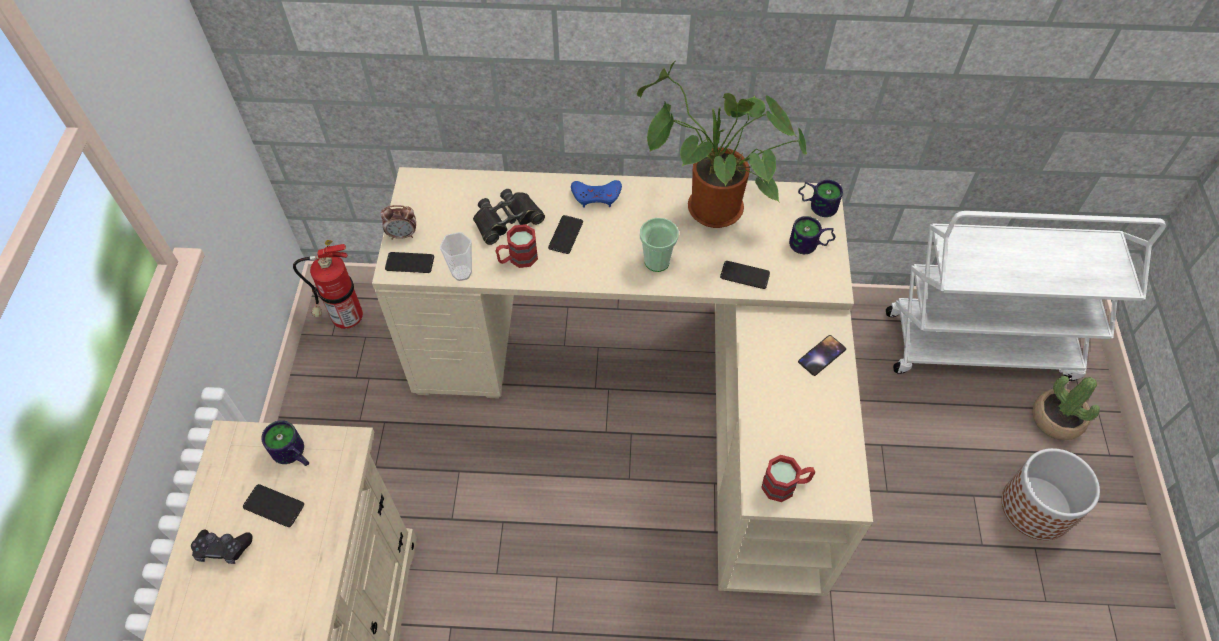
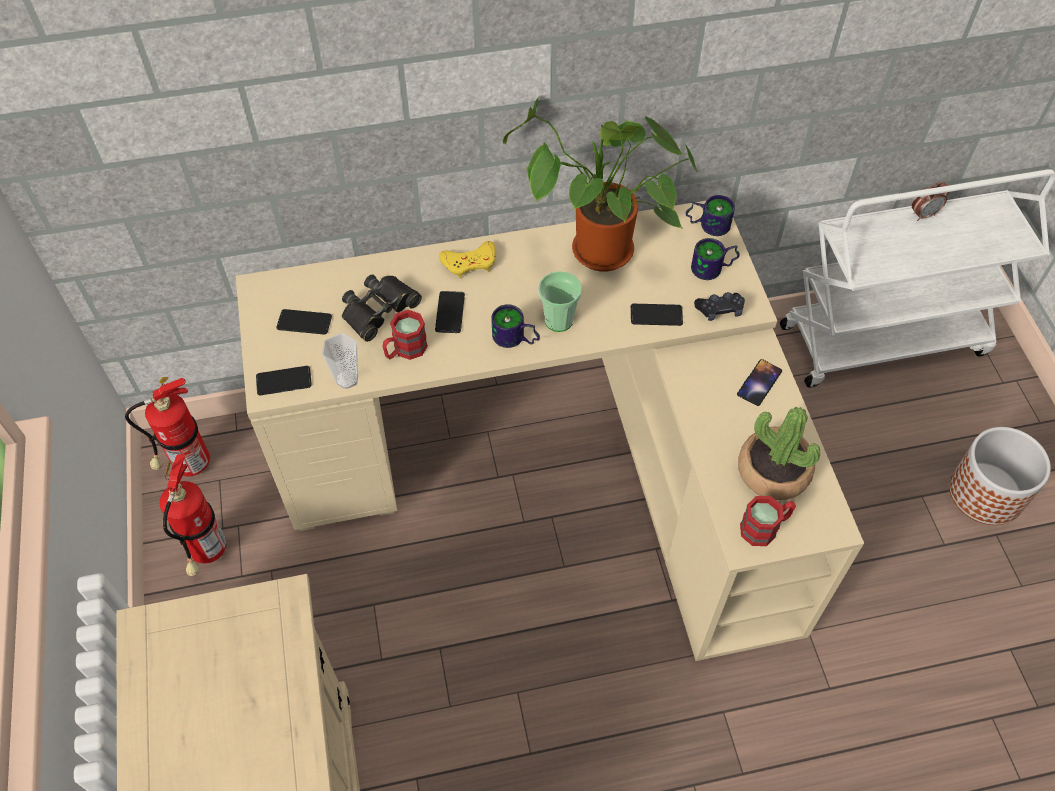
camera: 15 degrees left, 0 degrees up
black game controller [191,530,252,564] -> black game controller moved to [694,292,745,321]
phone [243,484,304,527] -> phone moved to [276,309,332,335]
mug [261,420,309,466] -> mug moved to [491,304,540,348]
alarm clock [380,205,416,240] -> alarm clock moved to [912,182,949,221]
blue game controller [571,180,622,208] -> yellow game controller [439,241,496,279]
potted plant [1032,376,1100,440] -> potted plant moved to [738,407,820,500]
none -> fire extinguisher [160,454,226,576]

